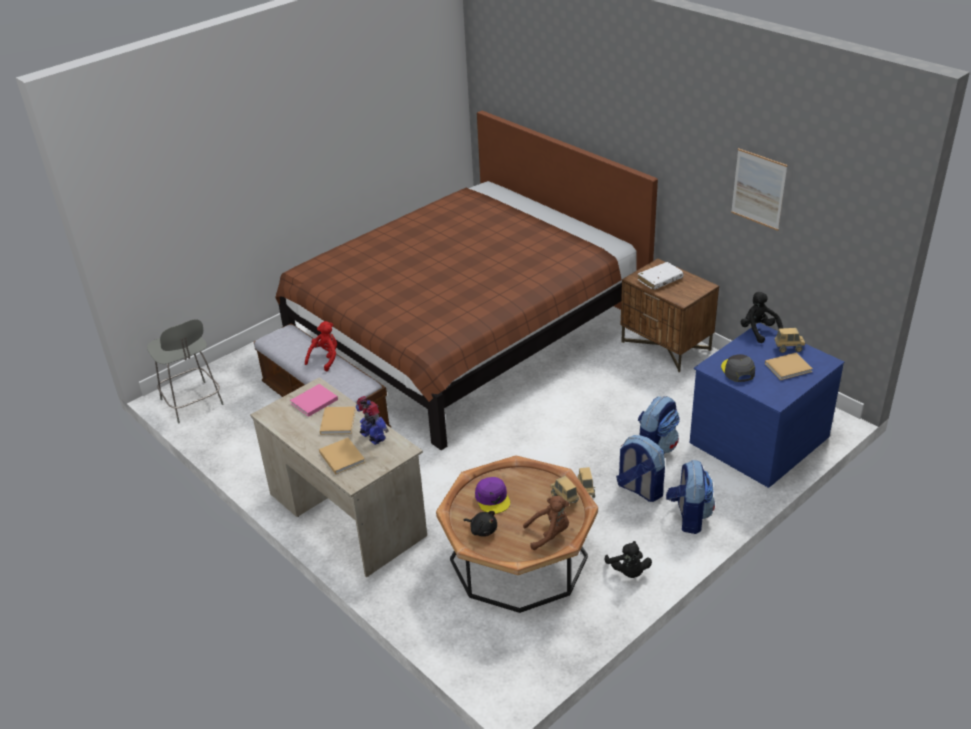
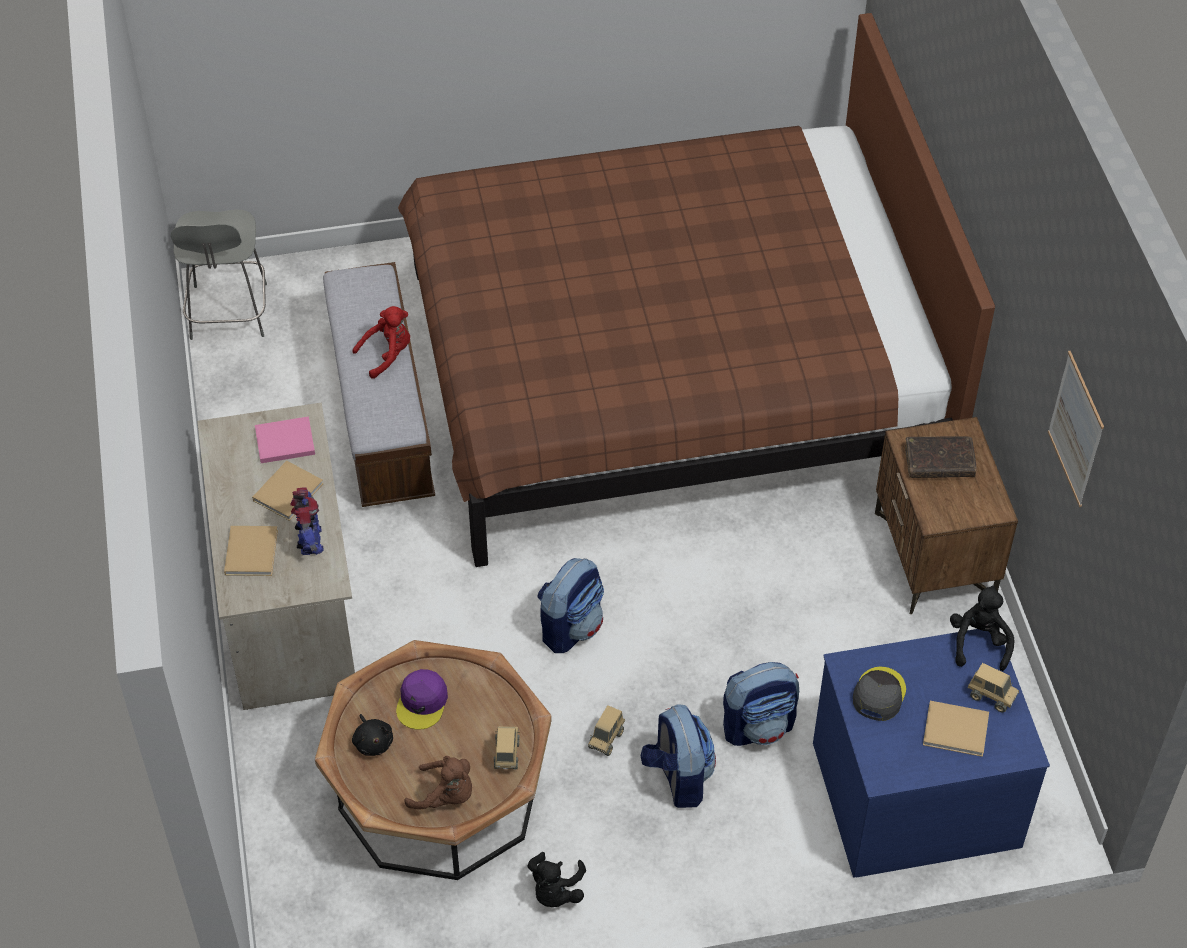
camera: 30 degrees right, 15 degrees up
white book [638,262,684,290] -> brown book [905,436,977,478]
backpack [666,460,715,534] -> backpack moved to [537,558,604,653]

